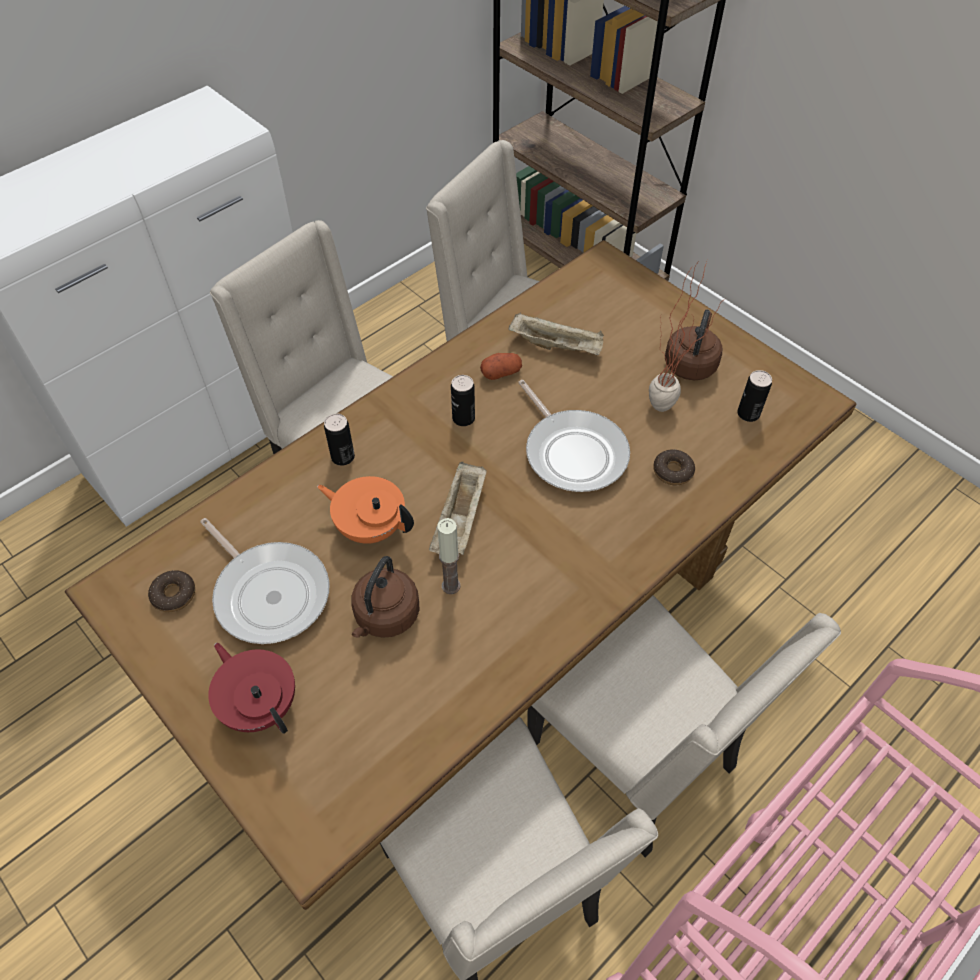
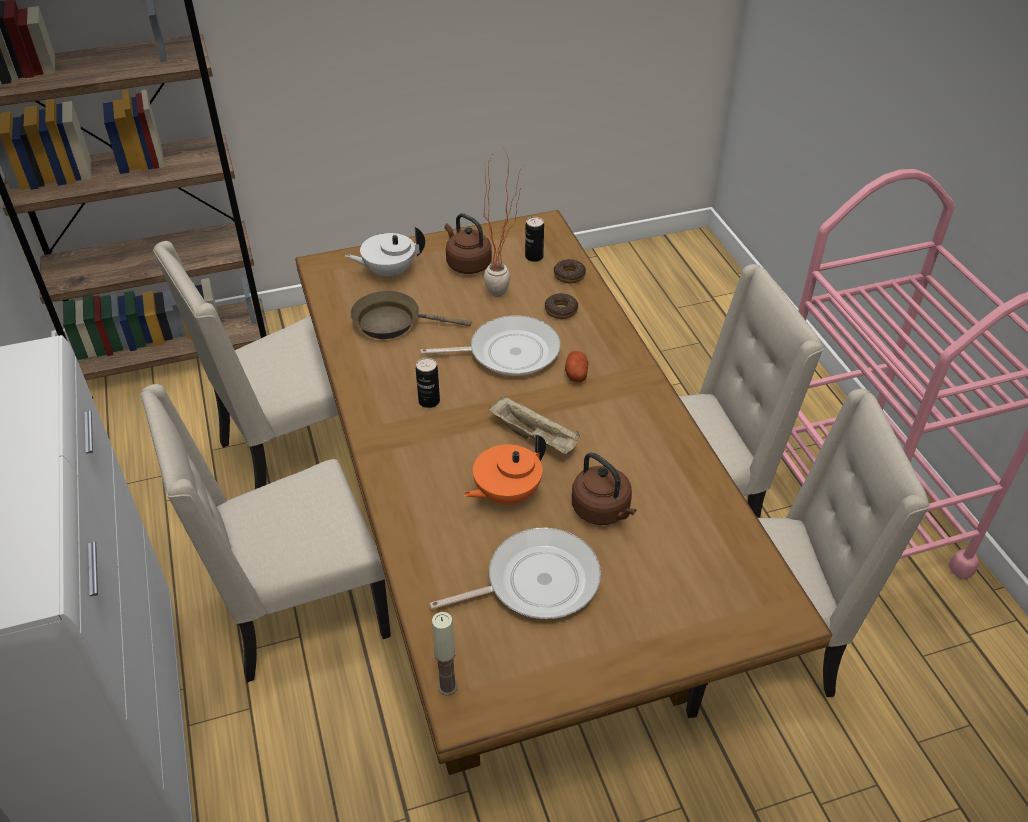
camera: 65 degrees left, 10 degrees down
donut [148,570,195,612] -> donut moved to [554,259,586,283]
red teapot [208,643,295,734] -> none
can [324,414,355,466] -> none
candle [438,518,461,594] -> candle moved to [432,612,458,696]
potato [480,353,522,380] -> potato moved to [565,351,589,382]
beige tray [508,312,604,355] -> brown frying pan [350,291,471,339]
none -> white teapot [345,226,425,279]

